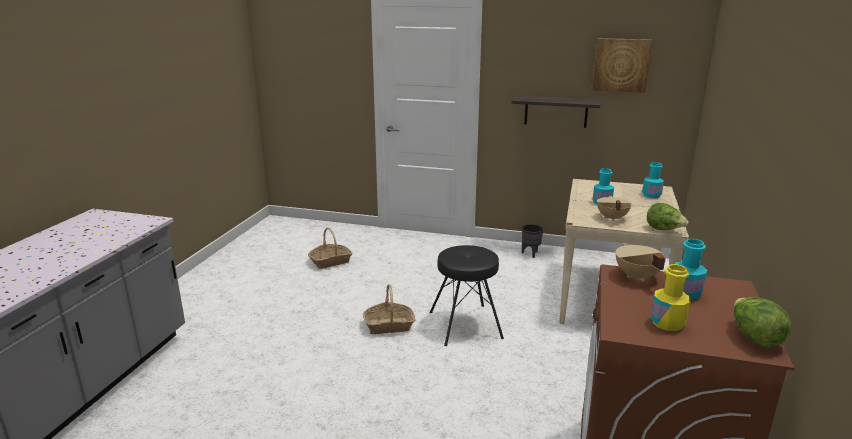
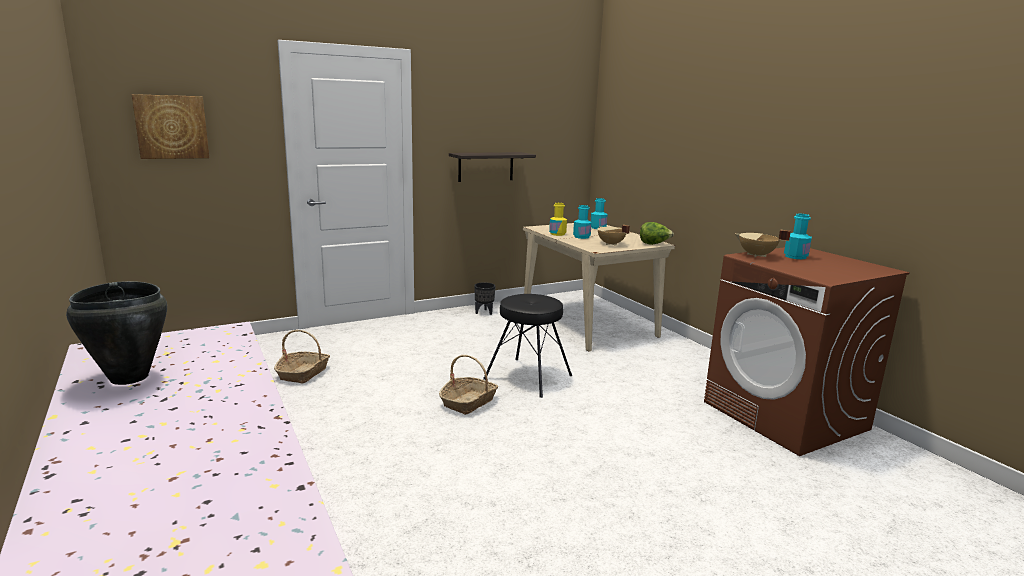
camera: 45 degrees left, 5 degrees down
picture [592,38,652,93] -> picture moved to [132,94,209,159]
yellow bottle [651,264,690,331] -> yellow bottle moved to [549,203,567,236]
lettuce [734,297,791,348] -> none
none -> black cooking pot [66,281,167,385]

